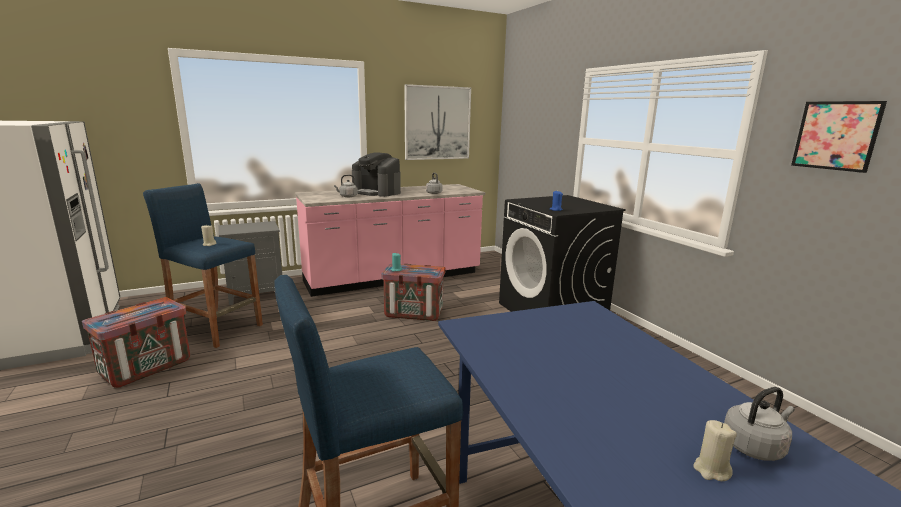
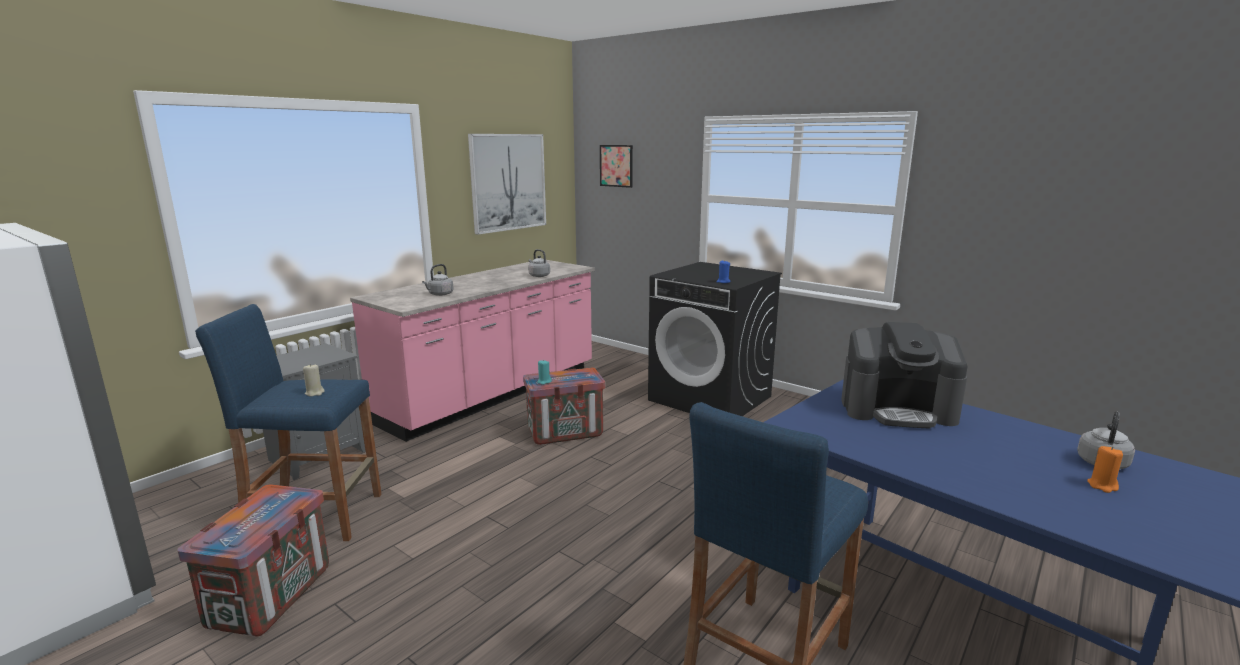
camera: 25 degrees left, 0 degrees up
coffee machine [352,152,401,197] -> coffee machine moved to [841,322,968,429]
beige candle [693,420,737,481] -> orange candle [1087,446,1123,493]
picture [791,101,887,173] -> picture moved to [600,145,633,188]

